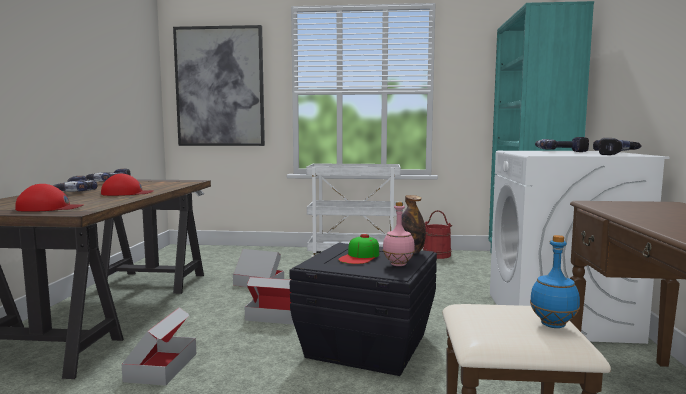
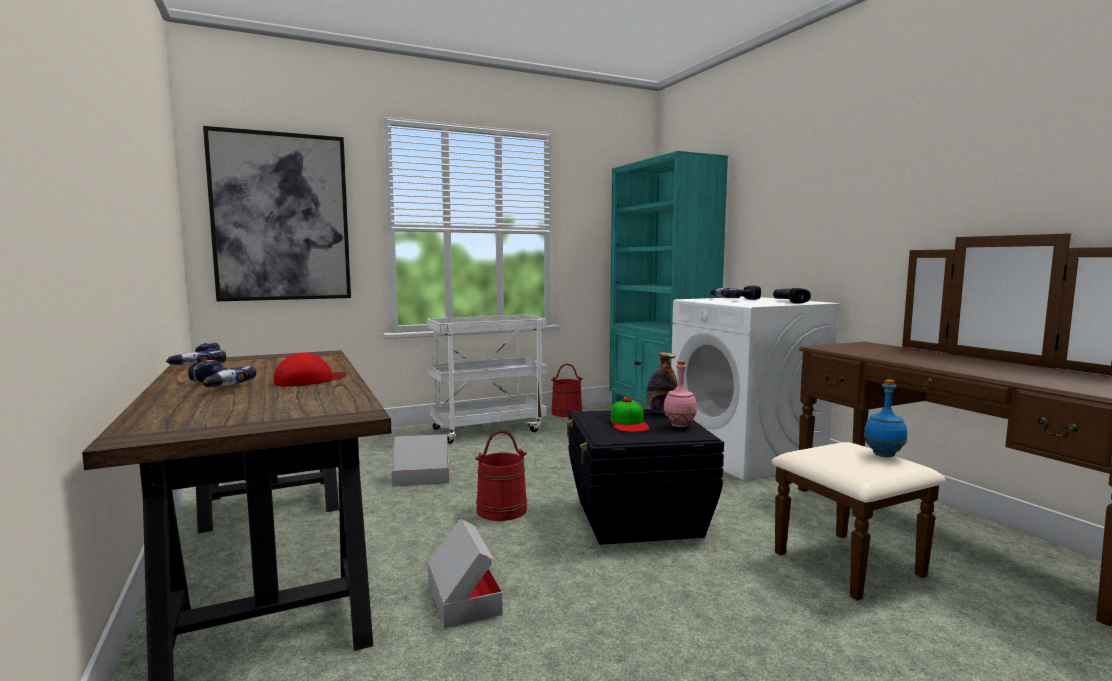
camera: 30 degrees left, 0 degrees up
red cap [15,184,83,212] -> none
cardboard box [245,277,294,325] -> red bucket [475,430,527,521]

